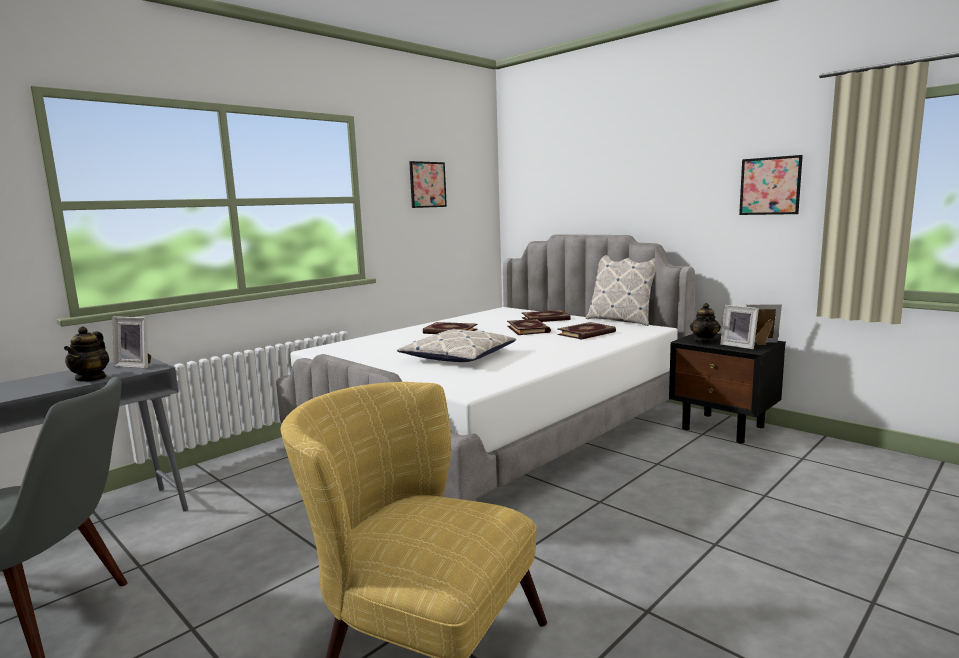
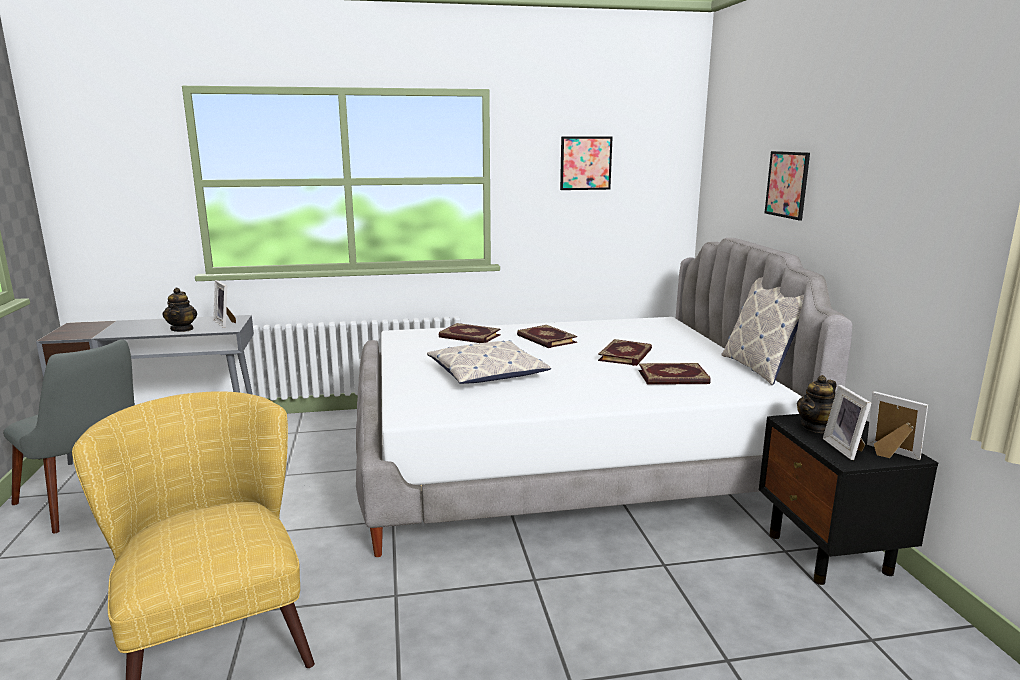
camera: 35 degrees right, 5 degrees up
teapot [64,326,109,382] -> teapot turned 45 degrees counterclockwise [163,288,197,332]
book [521,310,571,322] -> book moved to [439,323,501,343]
picture [739,155,803,215] -> picture moved to [765,151,810,220]

